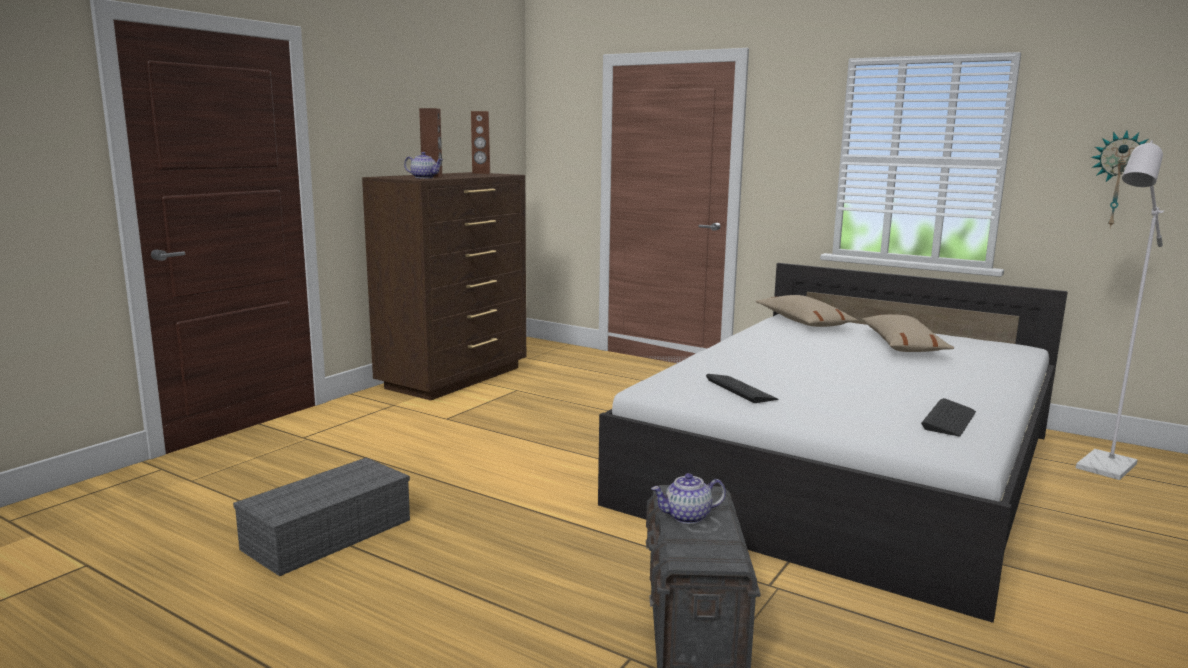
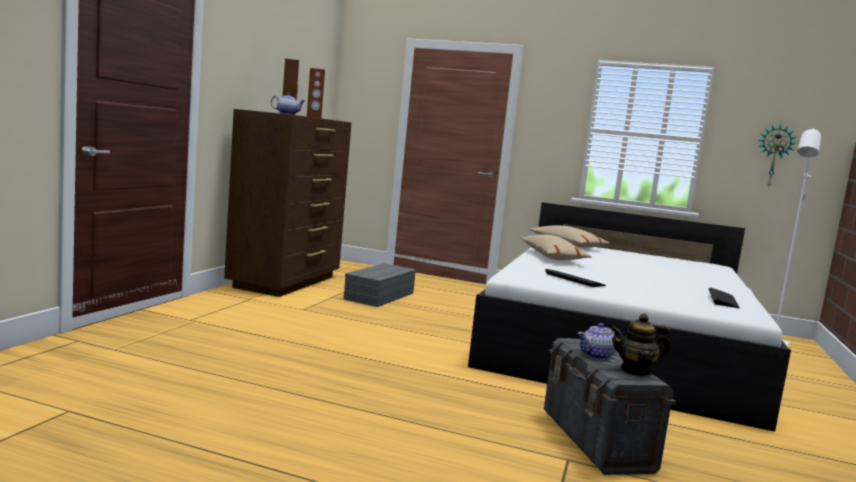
camera: 15 degrees left, 5 degrees down
grey storage box [233,457,410,576] -> grey storage box moved to [344,263,416,307]
beige pillow [862,314,954,352] -> beige pillow moved to [520,234,592,260]
none -> teapot [610,314,671,376]

